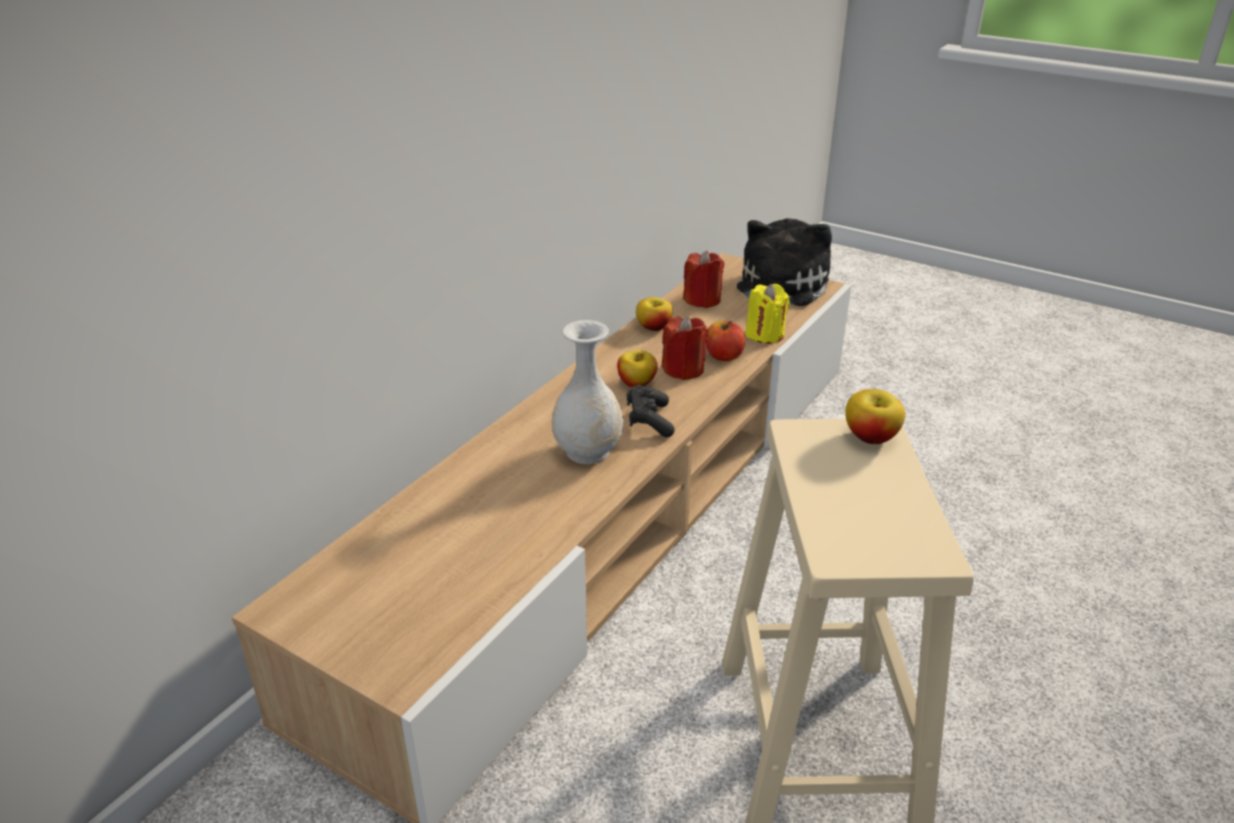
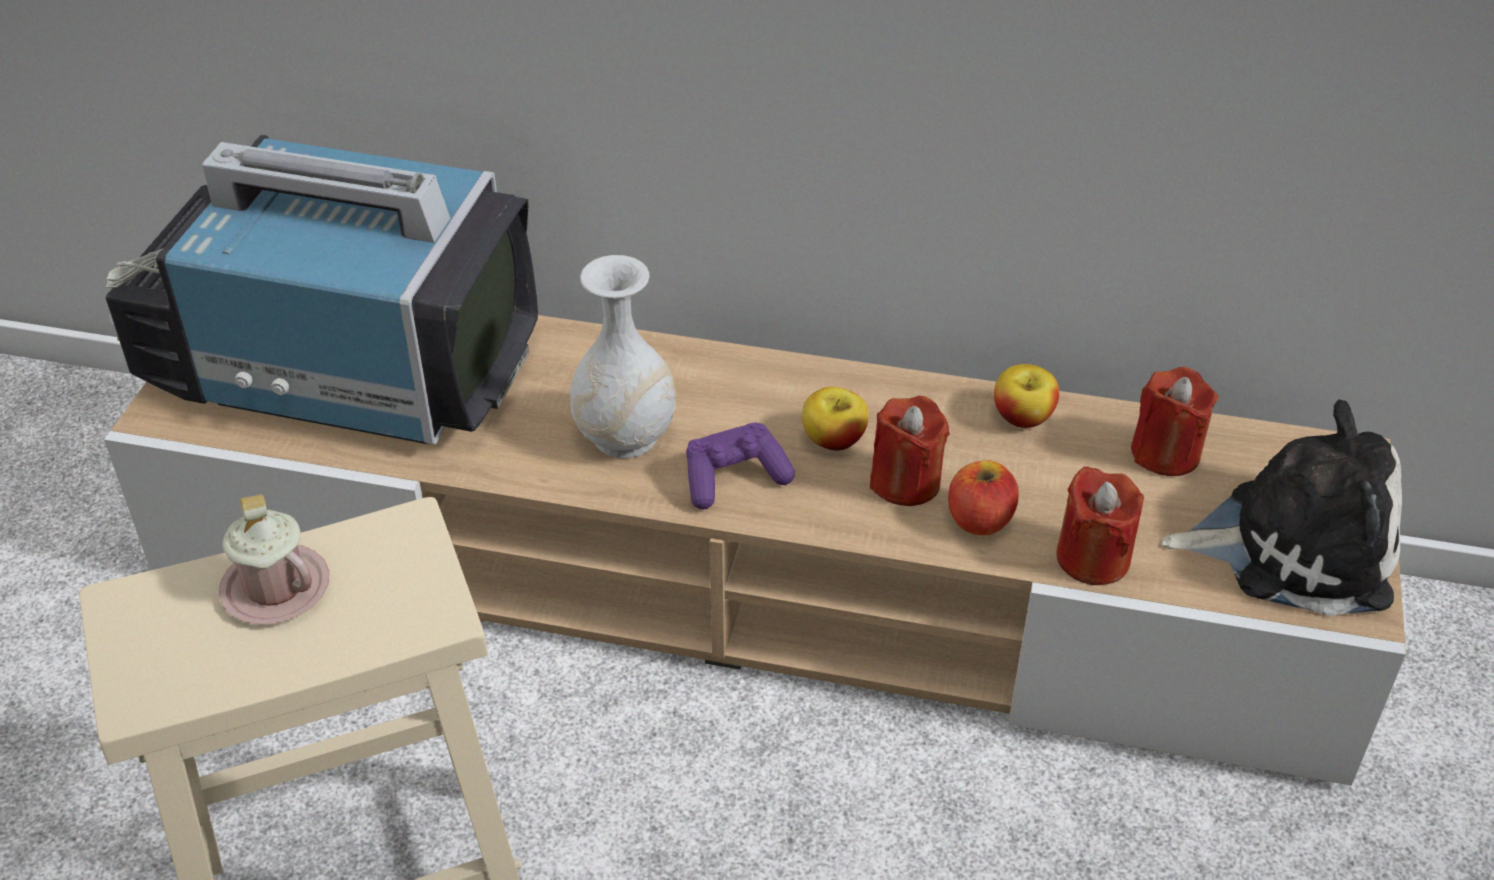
camera: 70 degrees right, 10 degrees up
black game controller [627,385,675,437] -> purple game controller [686,423,795,510]
yellow candle [745,284,790,344] -> red candle [1056,467,1144,585]
apple [845,389,905,444] -> none
none -> television [106,135,538,445]
none -> pink mug [219,494,329,625]

